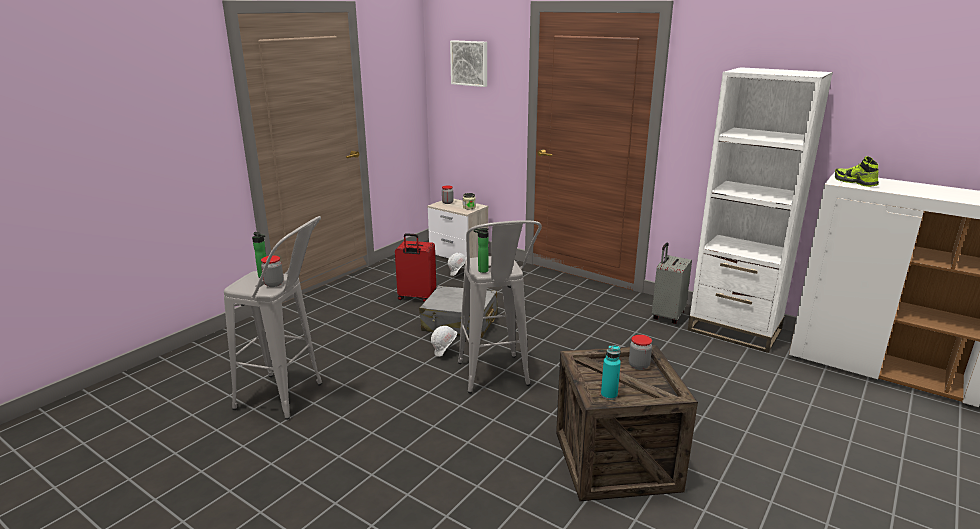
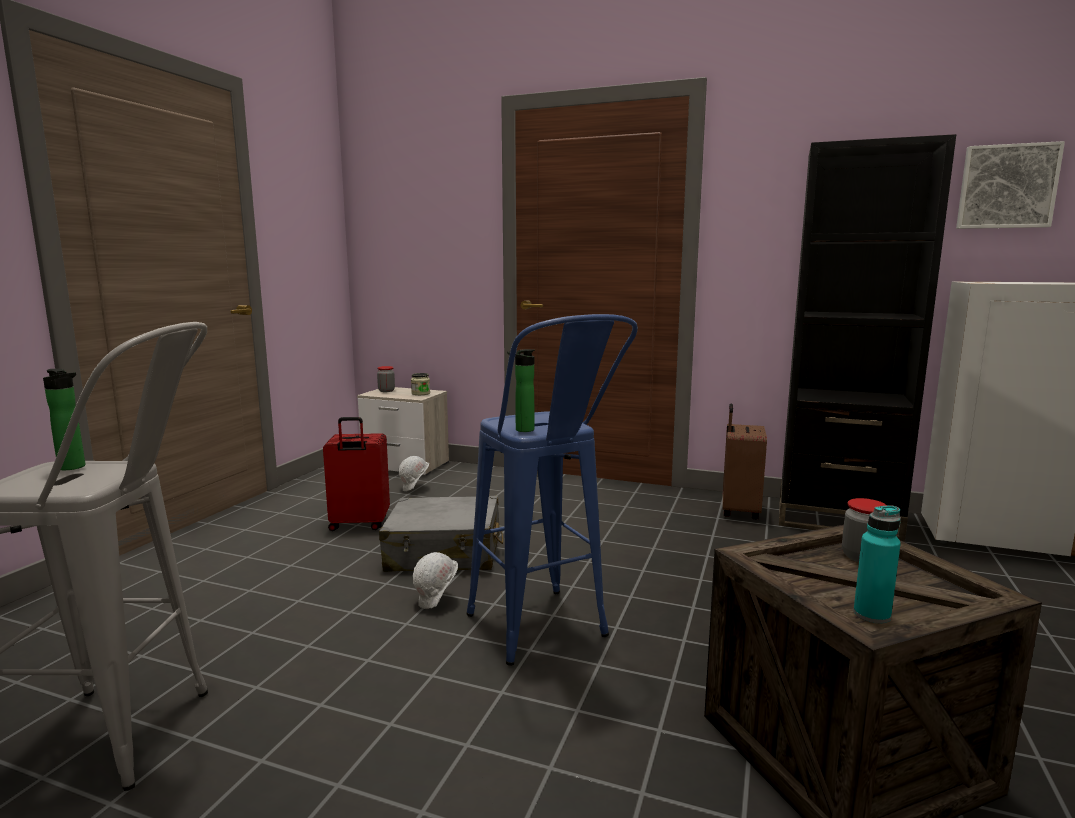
camera: 15 degrees left, 10 degrees down
jar [261,255,284,287] -> none
picture [450,40,487,87] -> picture moved to [956,141,1065,229]
grey stool [458,220,542,393] -> blue stool [467,314,638,666]
grey suitcase [652,242,692,324] -> brown suitcase [723,404,767,520]
white bookcase [688,67,833,353] -> black bookcase [779,134,956,541]
shoe [835,156,879,187] -> none

